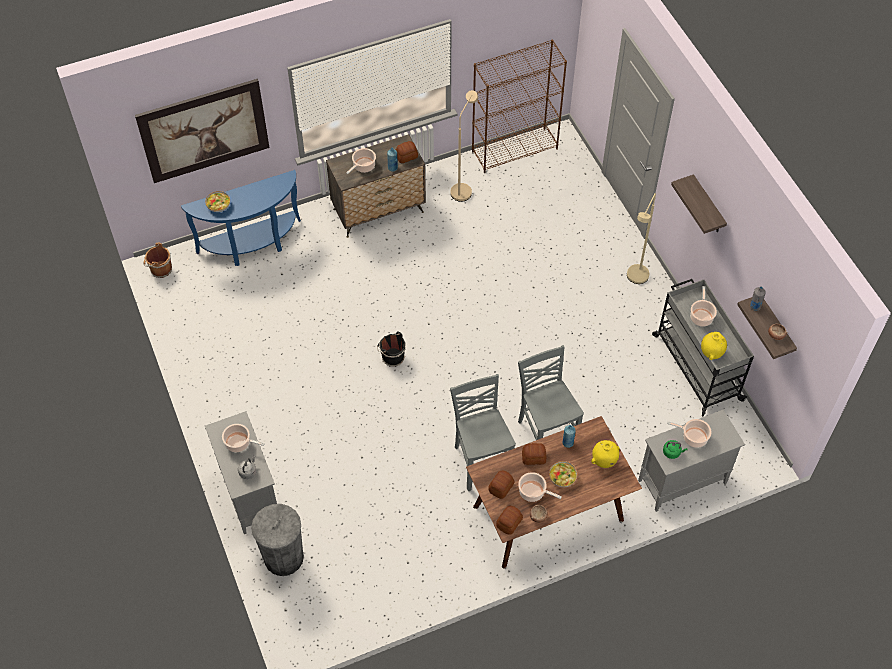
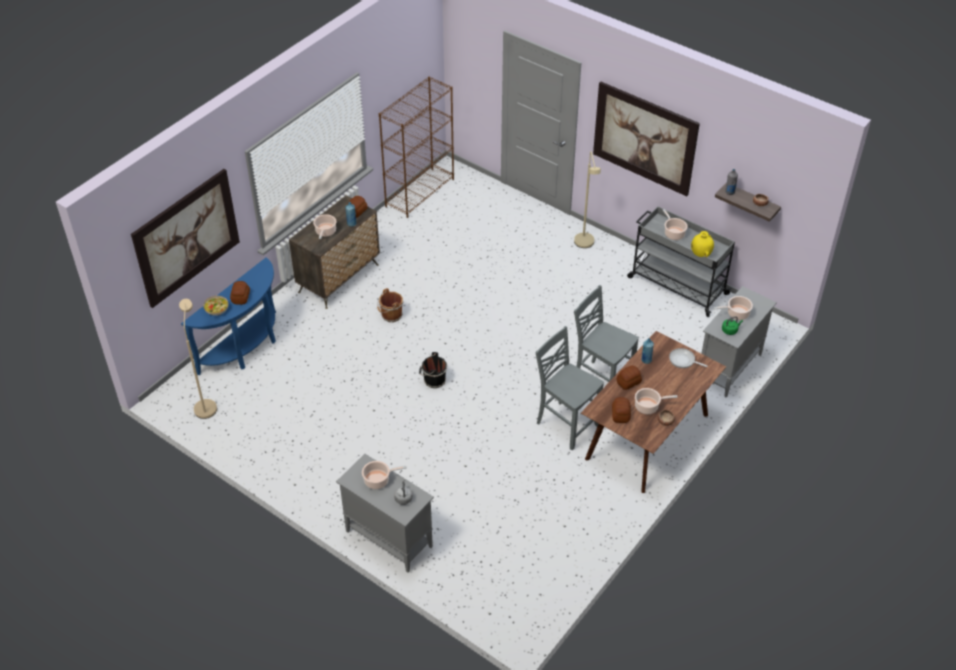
camera: 30 degrees left, 10 degrees down
brown bucket [143,243,172,278] -> brown bucket moved to [377,288,404,322]
grey trash can [251,504,304,576] -> none
beige floor lamp [451,90,478,202] -> beige floor lamp moved to [179,299,217,419]
bread [496,506,523,535] -> bread moved to [230,281,250,305]
bowl [549,461,577,487] -> none
yellow vase [591,440,620,468] -> frying pan [669,348,708,368]
shelf [671,174,727,234] -> picture [593,82,700,196]

